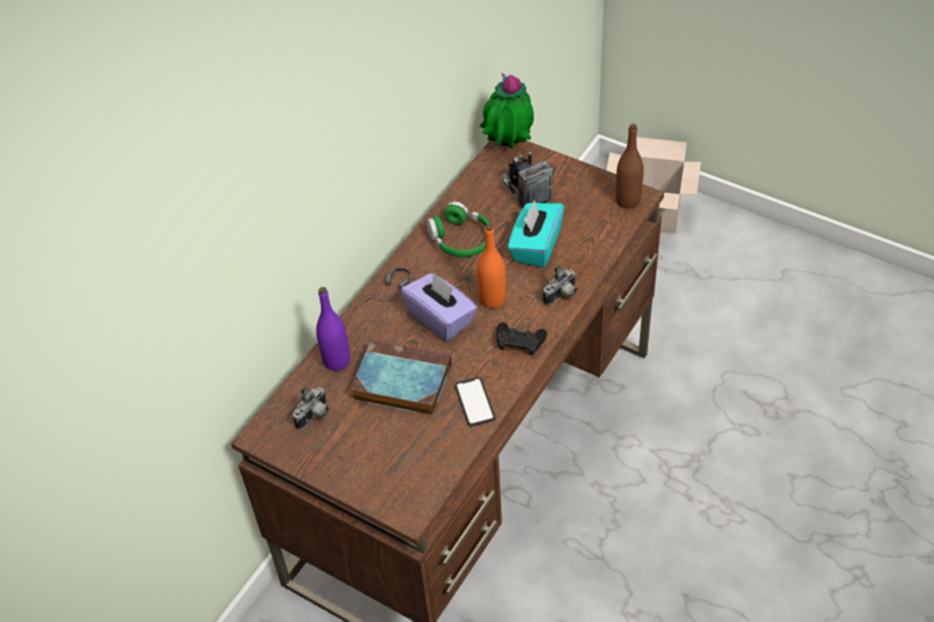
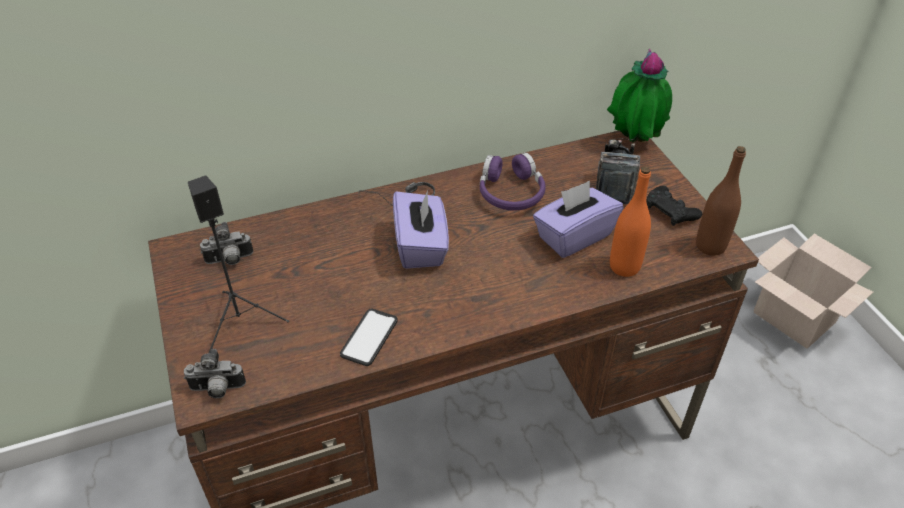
camera: 35 degrees right, 5 degrees down
purple bottle [316,287,350,371] -> none
book [351,340,452,416] -> none
green headphones [427,201,490,257] -> purple headphones [480,152,546,211]
orange bottle [477,224,506,309] -> orange bottle moved to [610,166,651,277]
black game controller [496,322,547,355] -> black game controller moved to [647,186,702,226]
turquoise tissue box [508,200,564,268] -> purple tissue box [533,181,623,258]
camera [543,265,577,305] -> camera moved to [184,349,246,398]
none -> black speaker [188,175,289,354]

